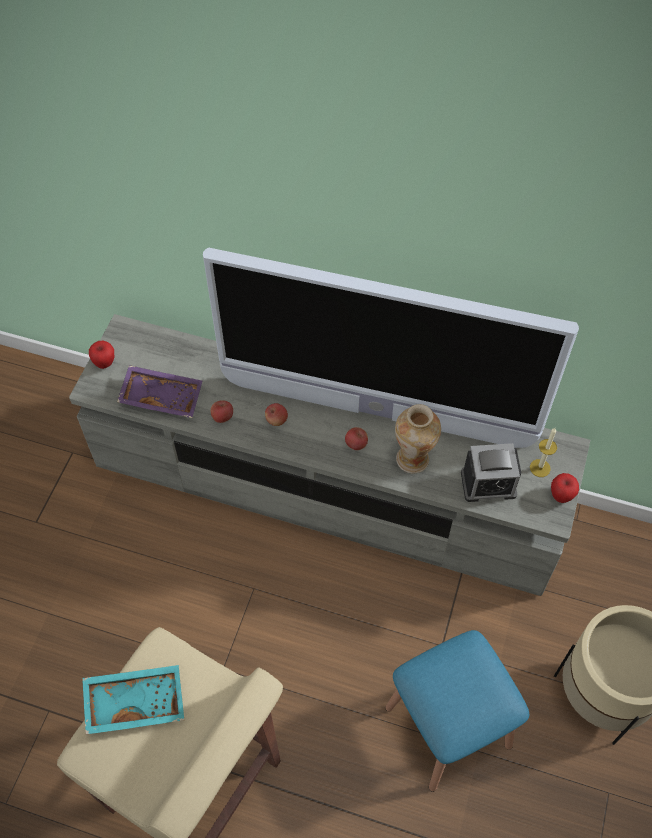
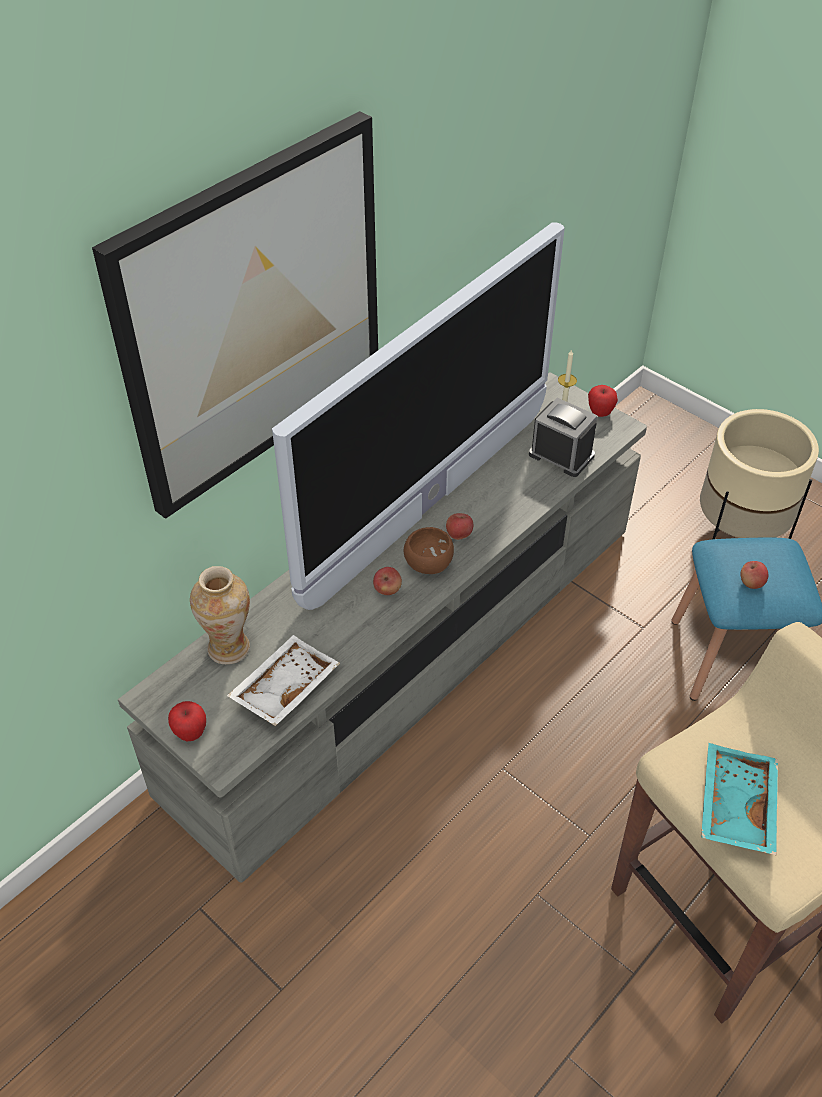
camera: 65 degrees left, 10 degrees down
purple tray [117,365,202,418] -> white tray [227,635,340,726]
apple [211,400,233,423] -> apple moved to [740,561,768,589]
vase [395,404,441,473] -> vase moved to [190,566,250,664]
alarm clock [461,443,521,502] -> alarm clock turned 75 degrees counterclockwise [529,398,597,477]
none -> picture [92,111,378,519]
none -> brown bowl [404,527,454,574]

